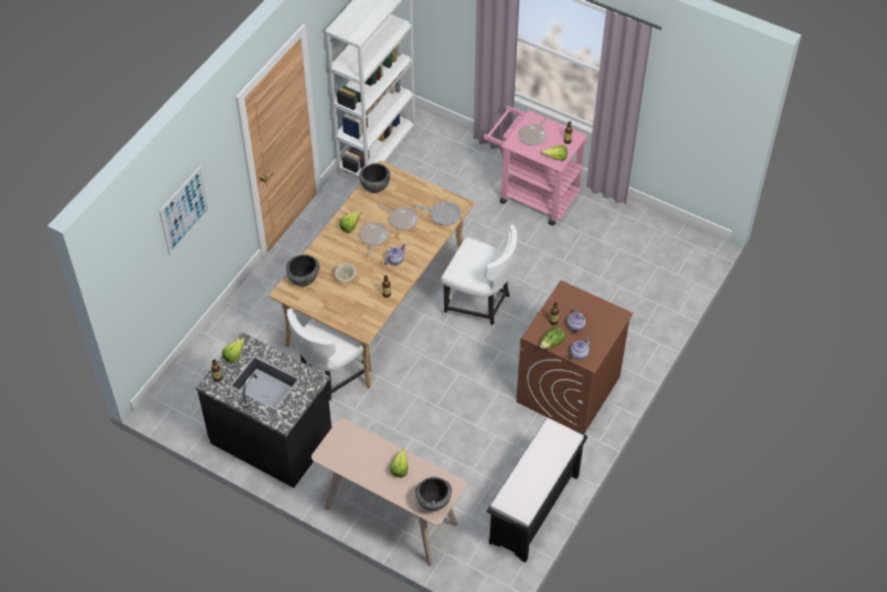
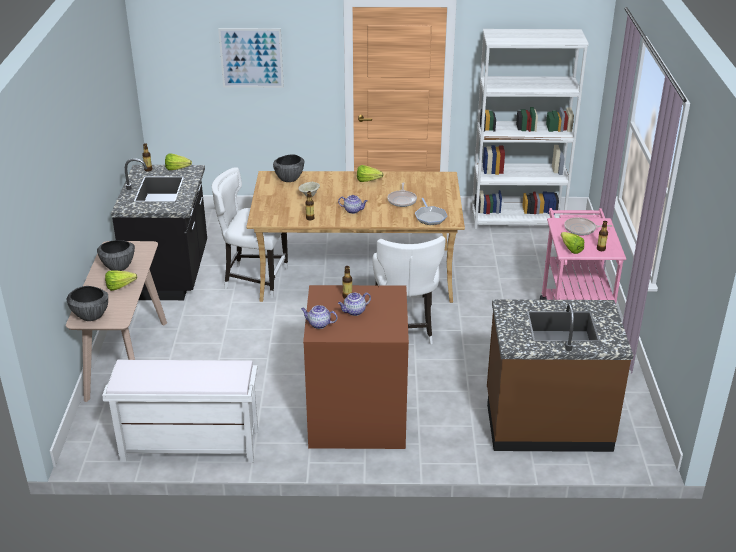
camera: 60 degrees right, 20 degrees down
bowl [359,163,390,193] -> bowl moved to [97,240,135,271]
frying pan [360,222,389,256] -> none
black bench [487,418,587,563] -> white bench [102,360,258,463]
lettuce [540,327,566,349] -> none
none -> brown counter [487,299,633,452]

